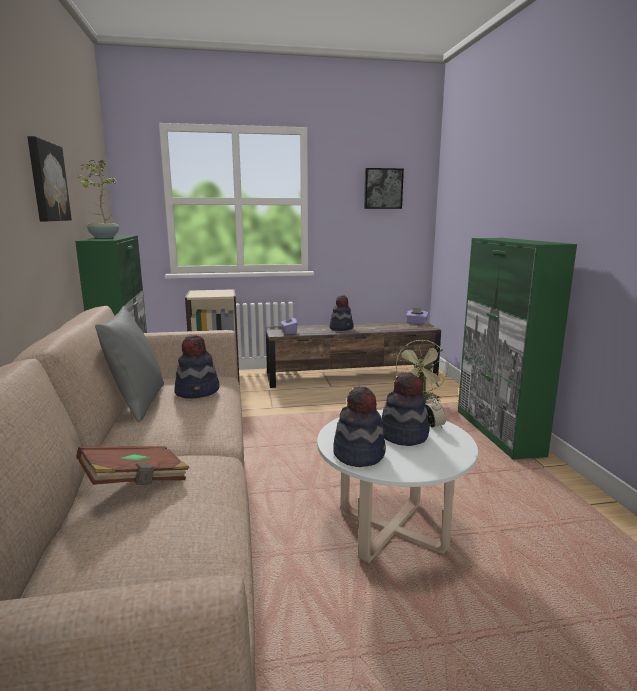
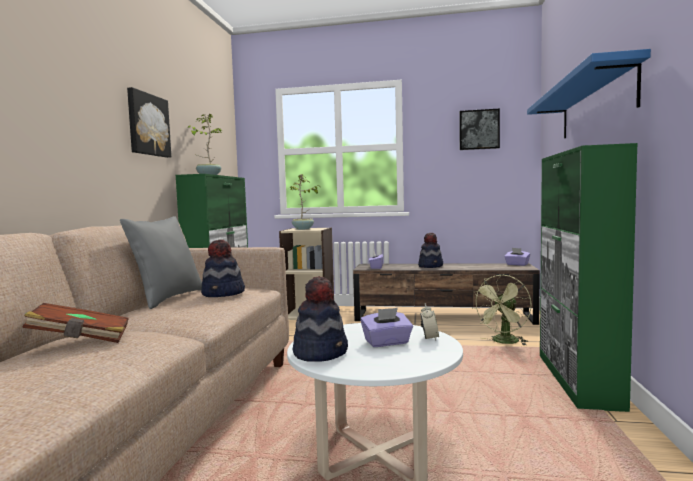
camera: 20 degrees right, 10 degrees down
hat [381,372,430,446] -> purple tissue box [360,308,413,347]
none -> potted plant [289,174,321,230]
none -> blue shelf [527,49,651,139]

